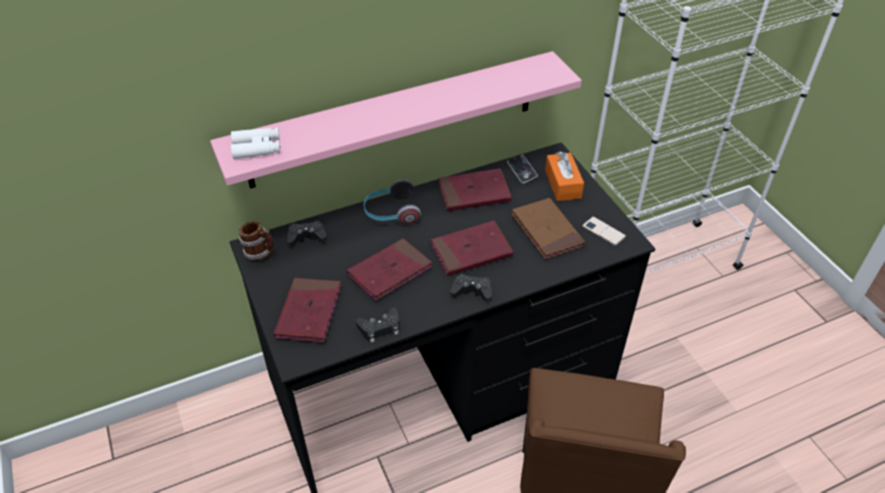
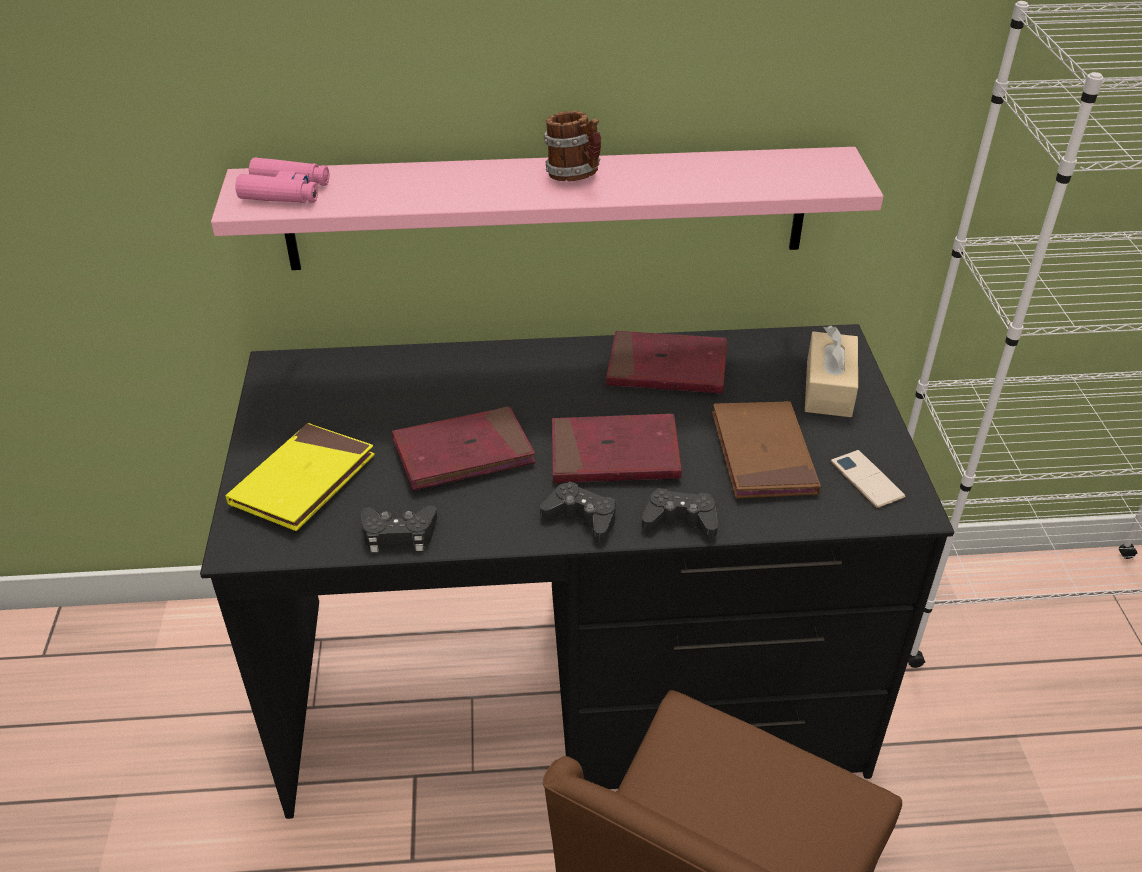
camera: 20 degrees right, 5 degrees down
white binoculars [231,128,281,159] -> pink binoculars [235,158,329,203]
mug [239,221,274,261] -> mug moved to [544,111,601,181]
red book [274,278,342,343] -> yellow book [226,423,375,531]
black game controller [287,221,327,247] -> black game controller moved to [642,488,718,538]
headphones [364,180,421,225] -> none
phone [507,154,538,184] -> none
orange tissue box [545,151,584,201] -> beige tissue box [805,326,858,417]

